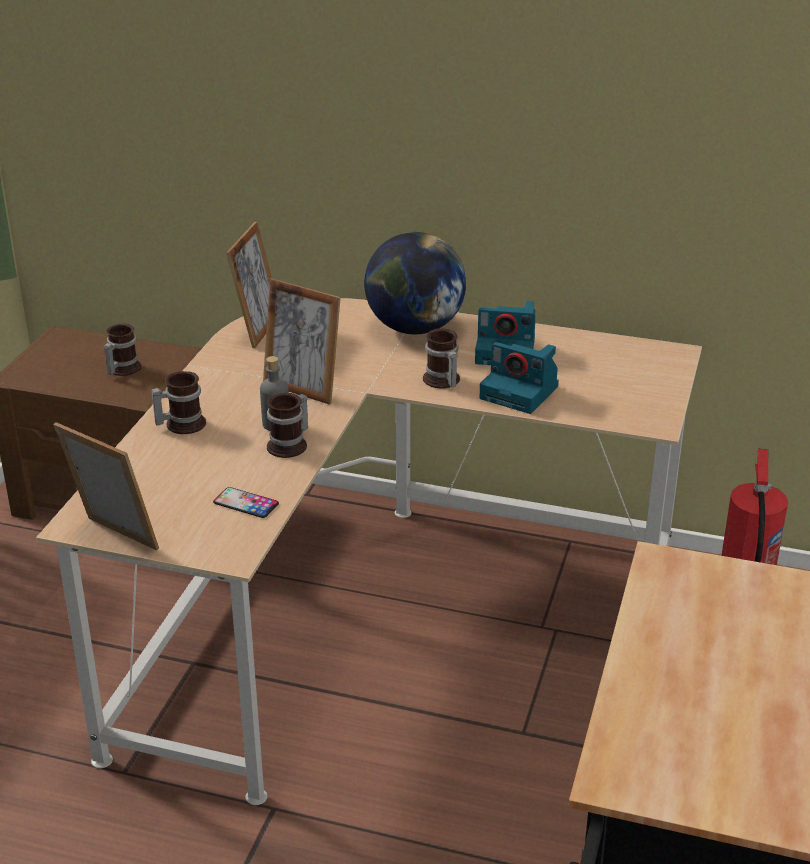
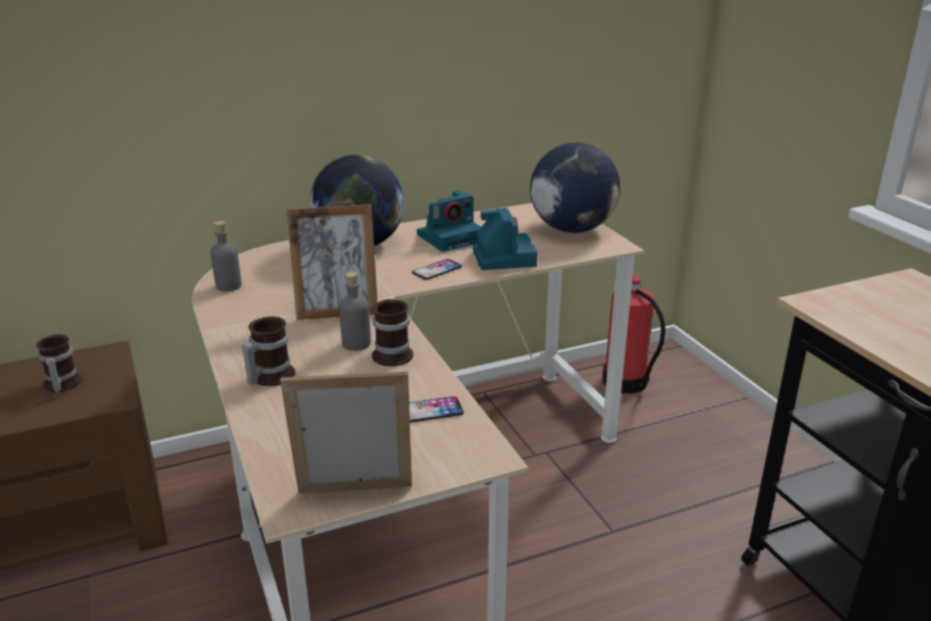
camera: 40 degrees left, 5 degrees down
picture frame [226,222,272,348] -> grey bottle [211,221,242,291]
mug [423,328,460,389] -> phone [412,259,462,280]
camera [480,342,559,414] -> camera turned 90 degrees counterclockwise [473,208,538,270]
none -> globe [530,142,620,233]

